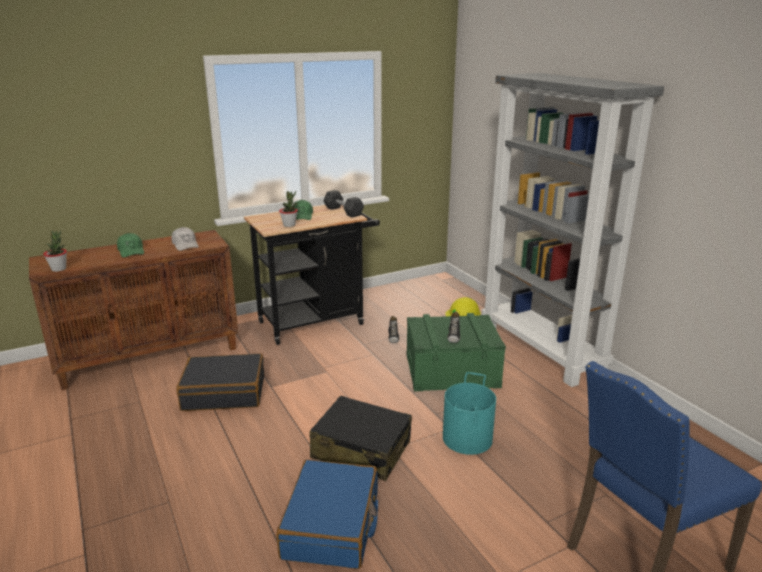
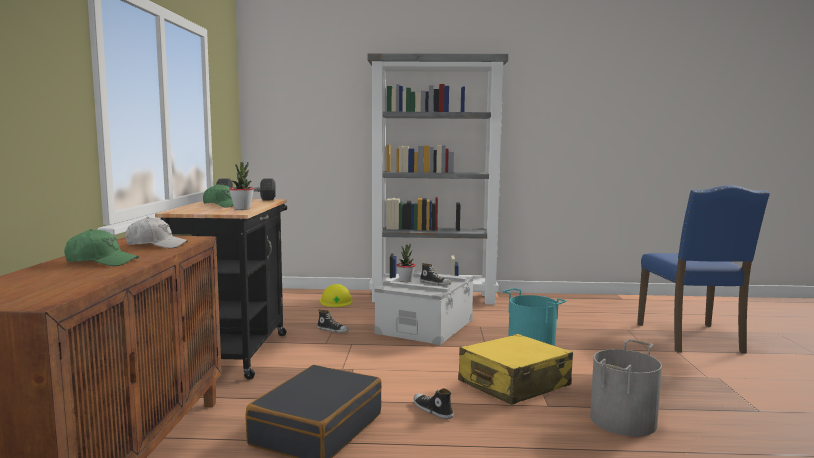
camera: 60 degrees left, 15 degrees down
potted plant [43,231,67,272] -> potted plant moved to [397,244,415,282]
blue suitcase [277,460,378,569] -> grey bucket [590,339,662,436]
black suitcase [309,395,412,481] -> yellow suitcase [458,334,573,405]
green storage box [407,313,506,391] -> grey storage box [374,271,474,345]
none -> shoe [414,388,453,419]

